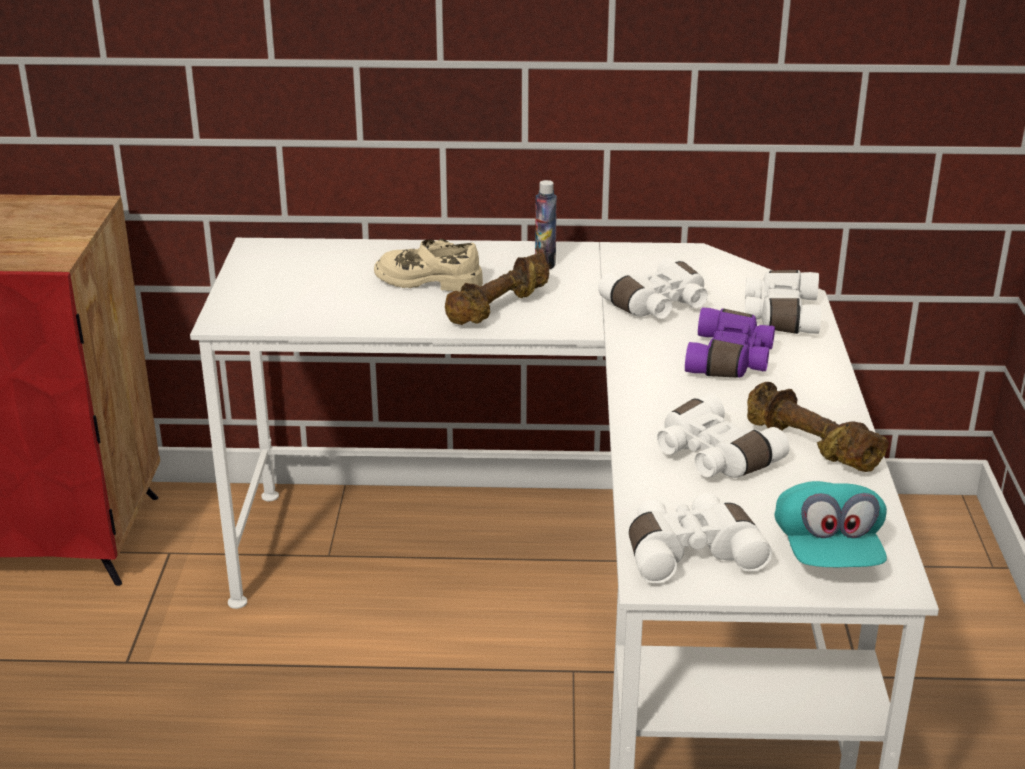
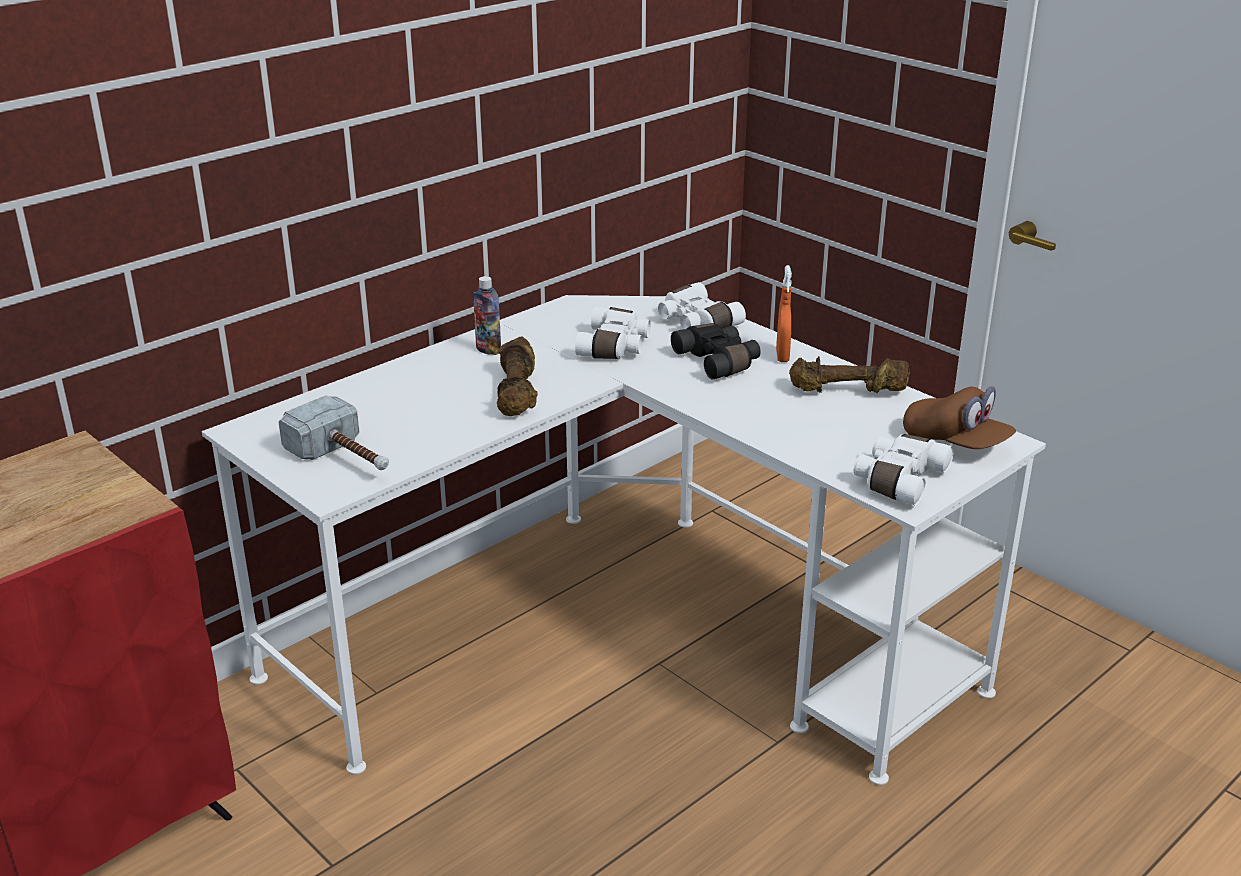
camera: 45 degrees left, 0 degrees up
beige shoe [374,239,483,292] -> none
white binoculars [657,393,790,478] -> none
purple binoculars [685,307,775,378] -> black binoculars [671,323,761,379]
turquoise cap [775,481,887,567] -> brown cap [903,386,1016,449]
none -> hammer [278,395,389,470]
none -> orange spray bottle [776,265,792,362]

